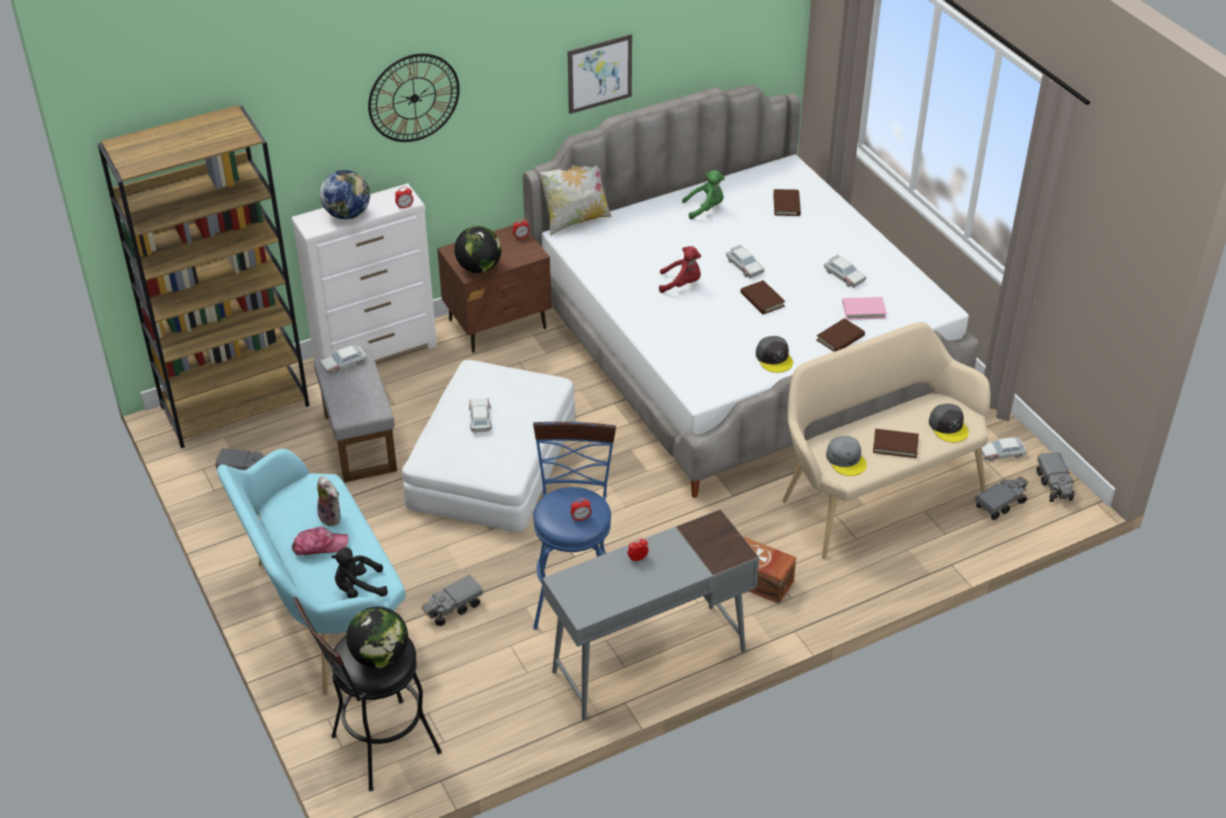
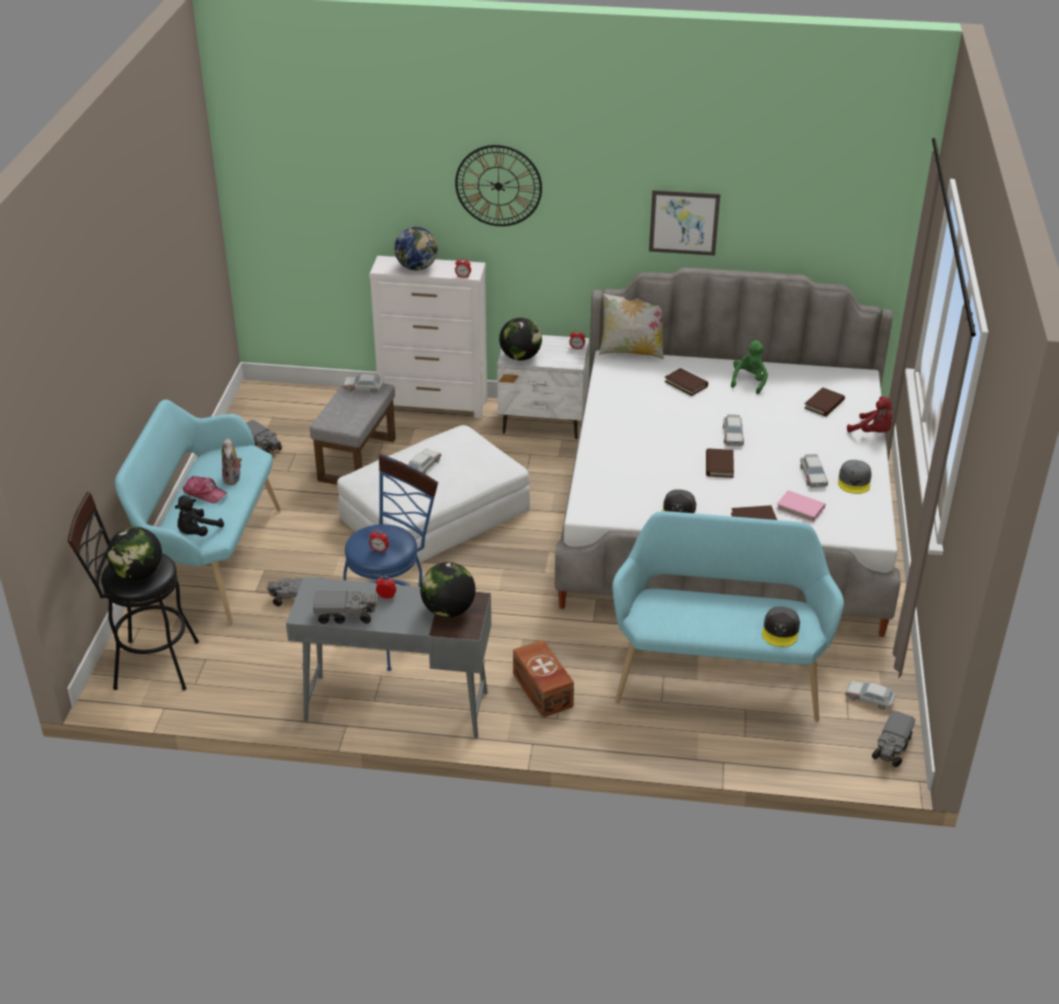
camera: 35 degrees right, 5 degrees down
brown bookcase [98,105,310,448] -> none
black plush toy [332,547,388,598] -> black plush toy turned 75 degrees counterclockwise [175,496,224,536]
brown nightstand [437,225,551,353] -> white nightstand [497,335,589,439]
red plush toy [659,246,701,293] -> red plush toy moved to [847,396,892,433]
green plush toy [682,170,725,219] -> green plush toy turned 90 degrees counterclockwise [731,340,768,394]
beige bench [783,322,990,559] -> turquoise bench [612,511,844,722]
grey cap [826,436,867,476] -> grey cap moved to [838,460,872,494]
brown book [873,429,919,458] -> brown book moved to [664,368,708,396]
toy truck [975,475,1029,520] -> toy truck moved to [313,591,379,624]
none -> globe [420,562,476,617]

